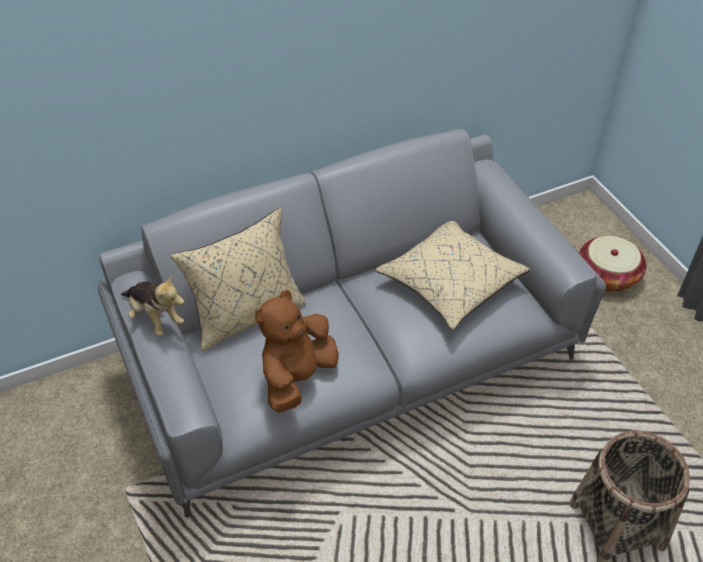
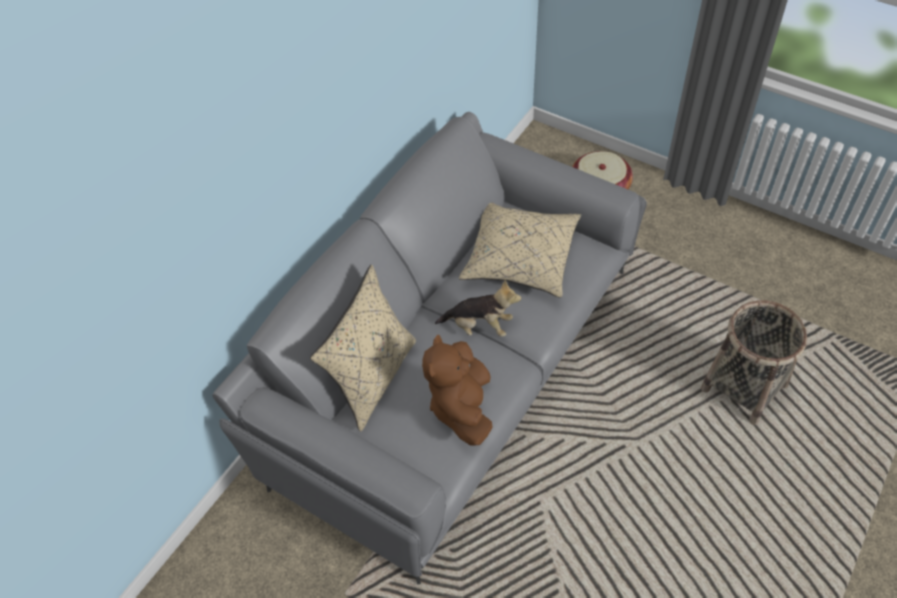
camera: 30 degrees left, 5 degrees up
plush toy [121,276,185,336] -> plush toy moved to [435,280,521,337]

